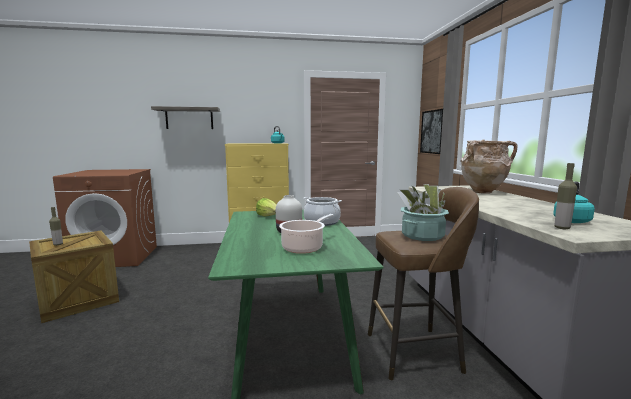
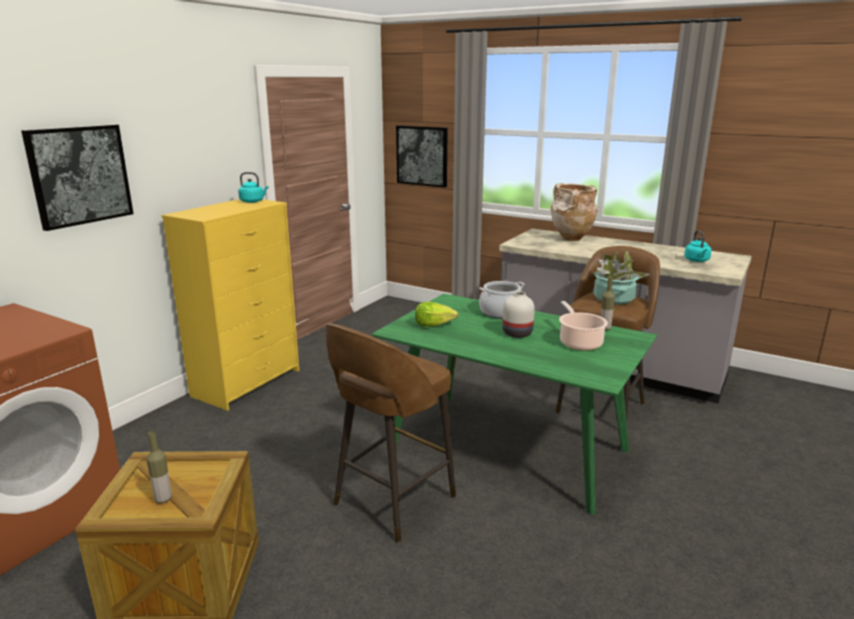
camera: 50 degrees left, 10 degrees up
shelf [151,106,220,129] -> picture [21,124,133,231]
bottle [554,163,577,229] -> bottle moved to [601,277,615,330]
none -> brown stool [326,323,456,542]

